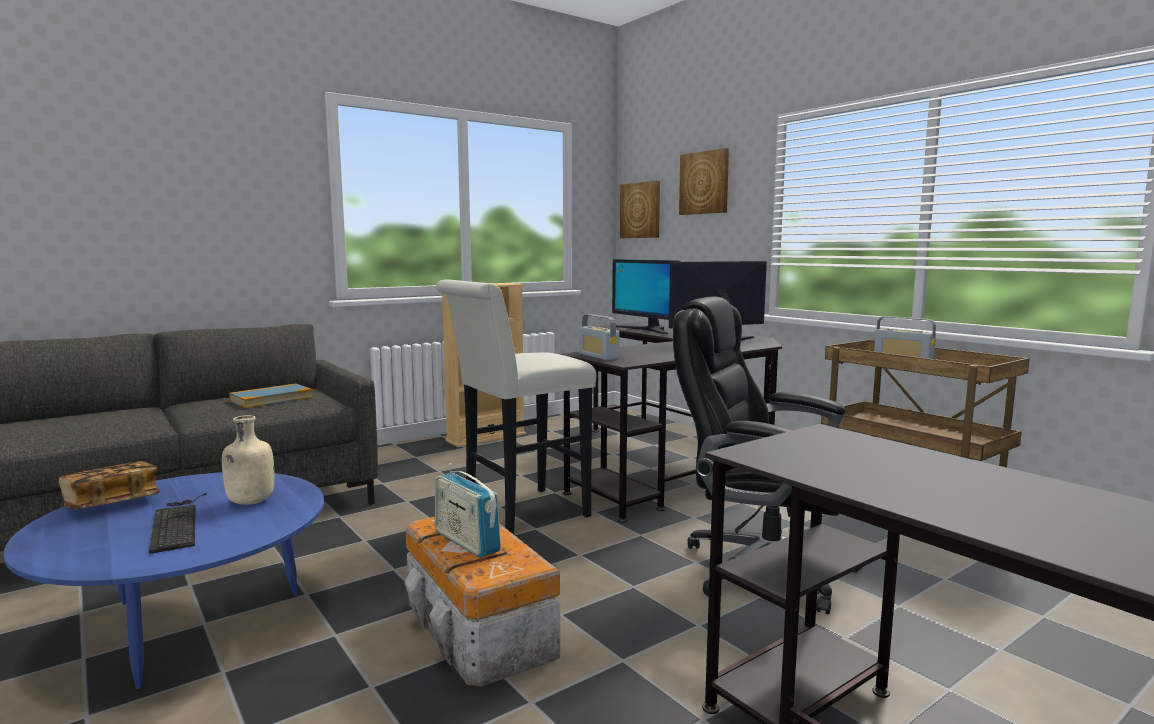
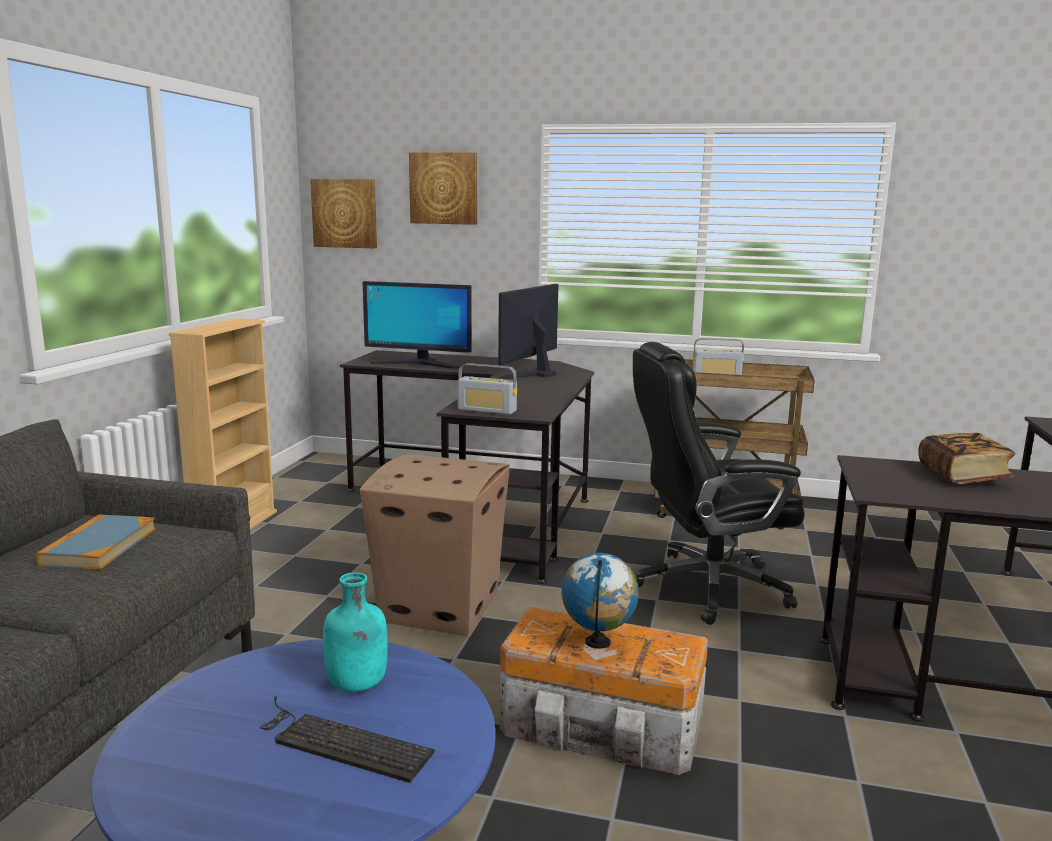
camera: 40 degrees left, 5 degrees up
book [59,461,160,509] -> book moved to [918,433,1015,484]
beige bottle [222,415,275,505] -> turquoise bottle [323,572,388,692]
radio [435,463,501,558] -> globe [562,553,639,649]
white stool [436,279,596,534] -> cardboard box [360,454,510,637]

